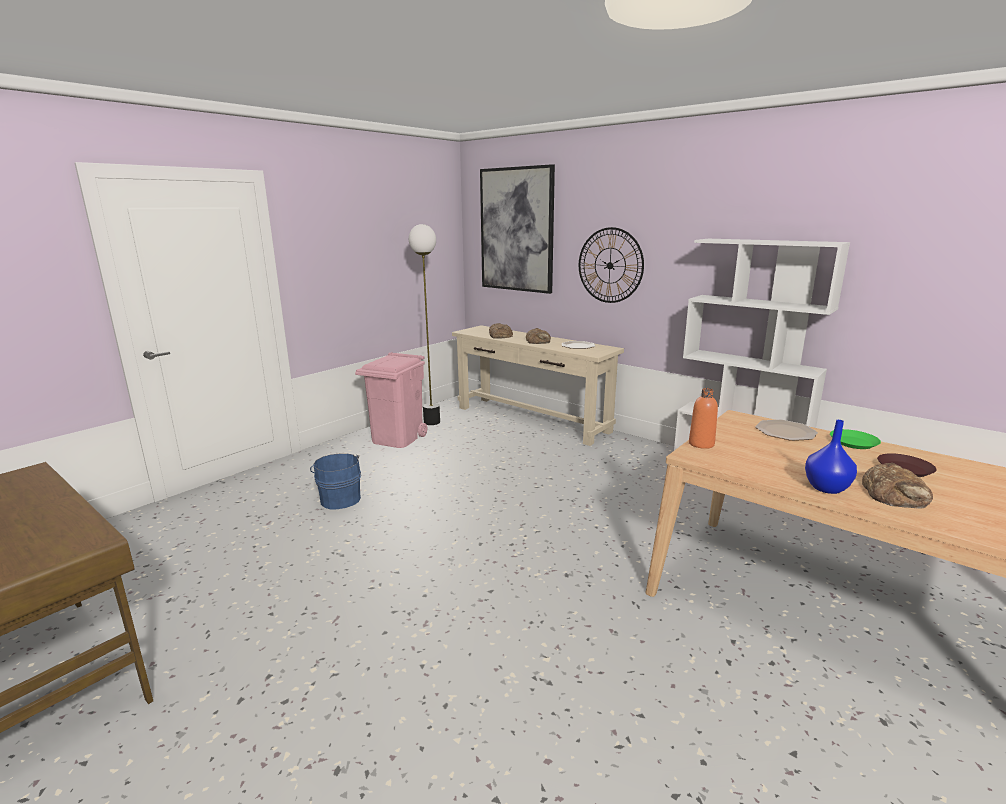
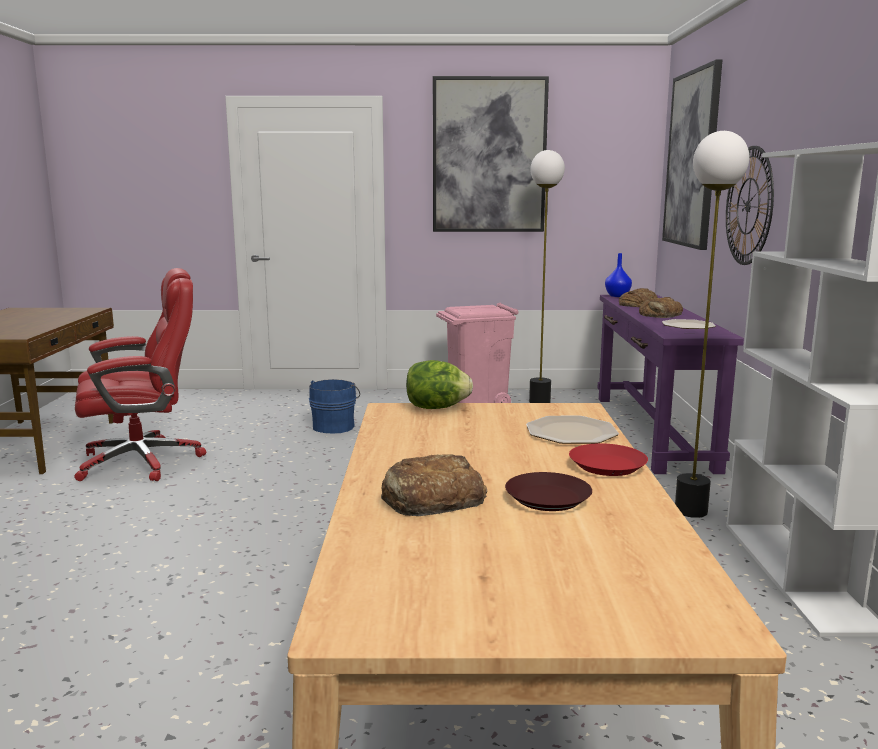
camera: 50 degrees right, 5 degrees down
beige console table [452,325,624,446] -> purple console table [598,295,744,474]
orange bottle [689,388,718,449] -> lettuce [406,360,473,409]
blue vase [805,420,857,494] -> blue vase moved to [605,253,632,297]
green plate [830,429,881,449] -> red plate [569,443,648,476]
none -> red office chair [74,268,206,481]
none -> picture [433,76,549,232]
none -> floor lamp [675,131,749,518]

